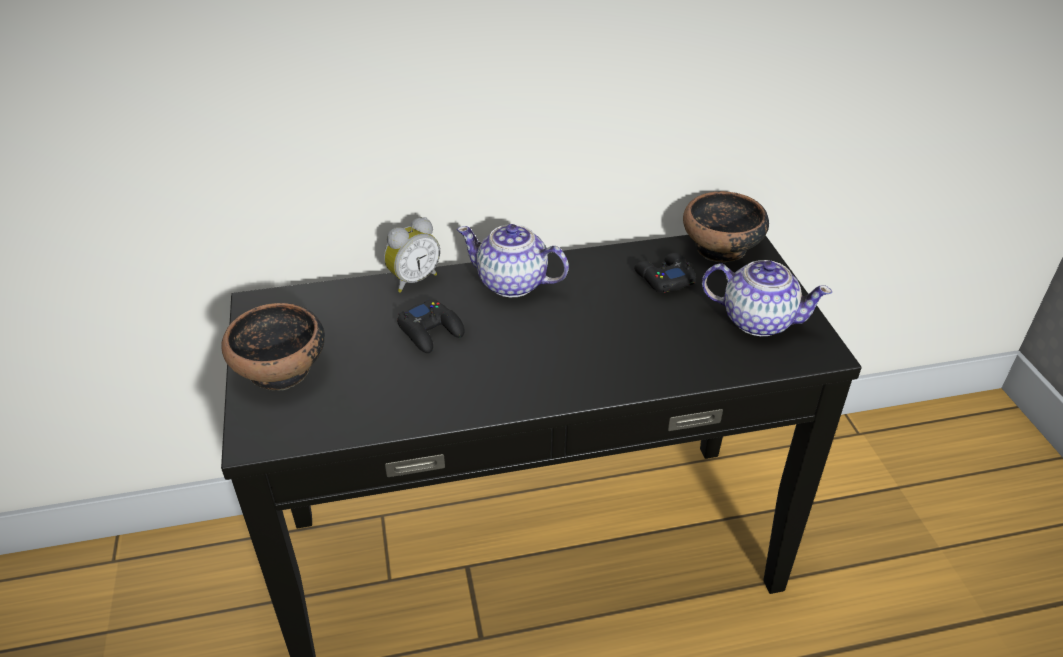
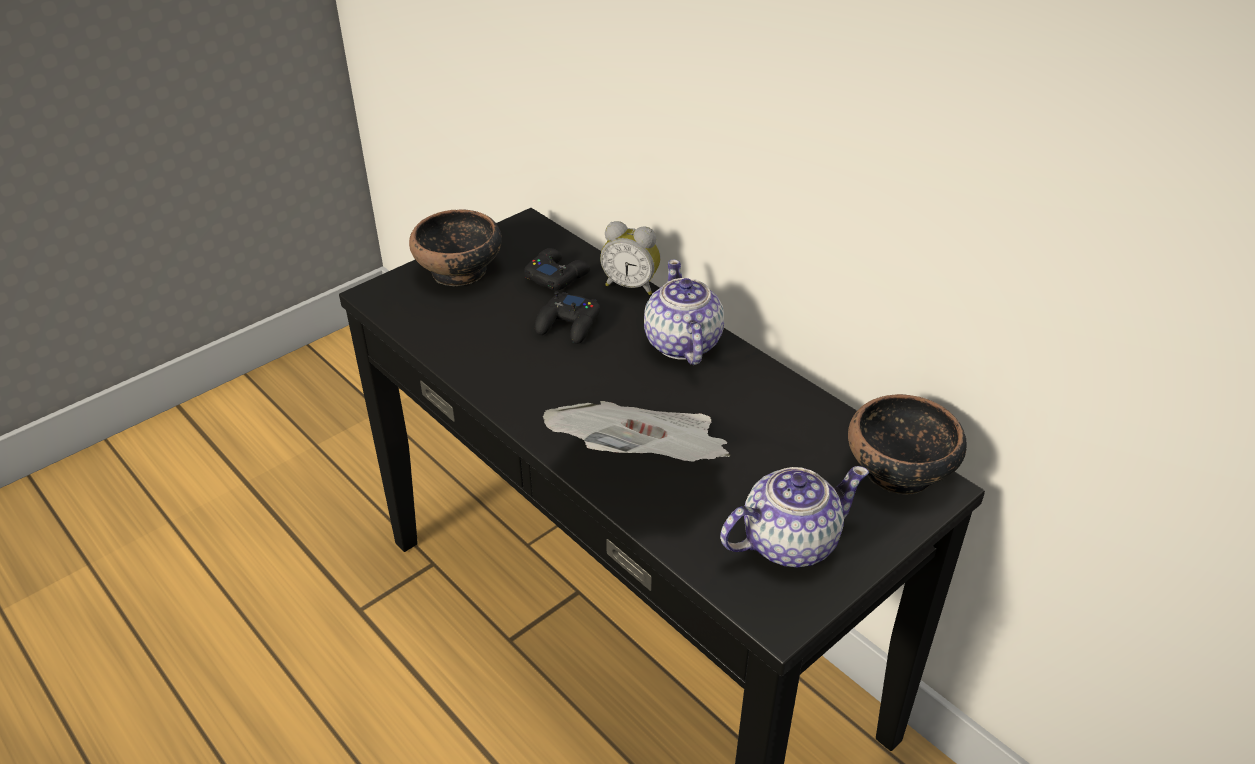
camera: 60 degrees right, 0 degrees up
black game controller [634,253,696,293] -> black game controller moved to [524,248,590,290]
teapot [702,260,832,336] -> teapot turned 105 degrees counterclockwise [720,466,869,567]
none -> newspaper [543,401,731,462]

